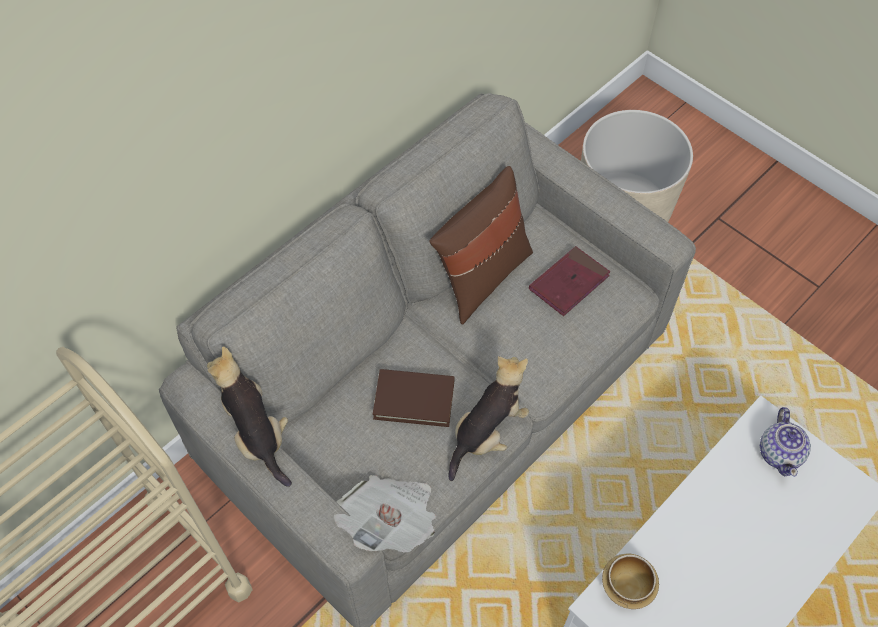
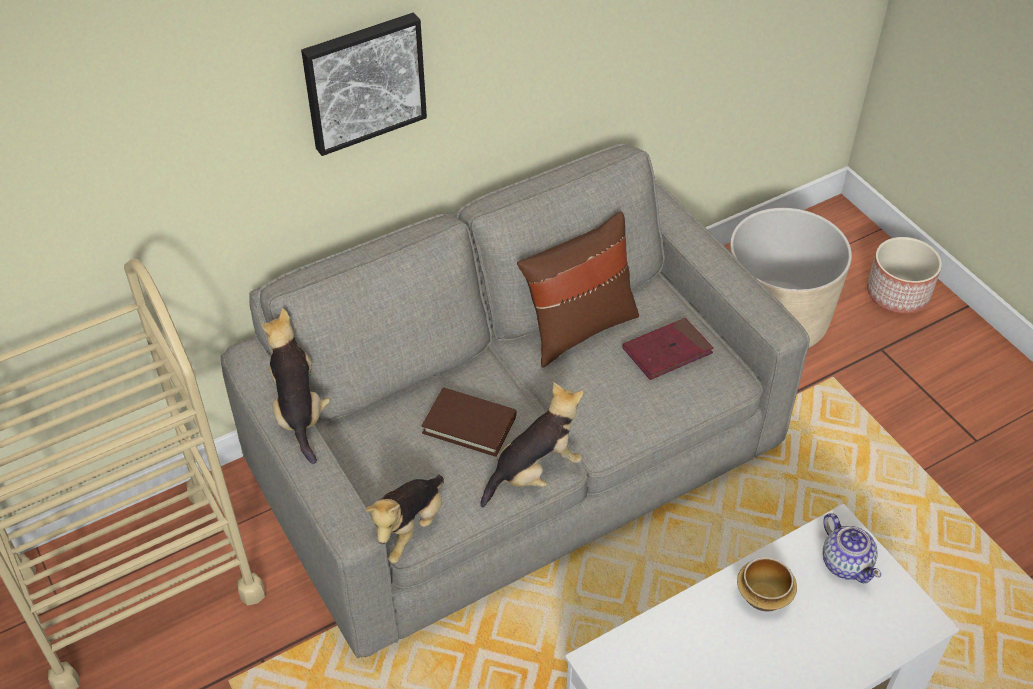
camera: 15 degrees right, 10 degrees down
newspaper [334,475,436,553] -> plush toy [366,475,444,564]
bowl [602,553,659,609] -> bowl moved to [737,557,797,612]
teapot [760,407,811,477] -> teapot turned 45 degrees counterclockwise [823,513,881,583]
none -> picture [301,13,427,156]
none -> planter [867,237,942,313]

